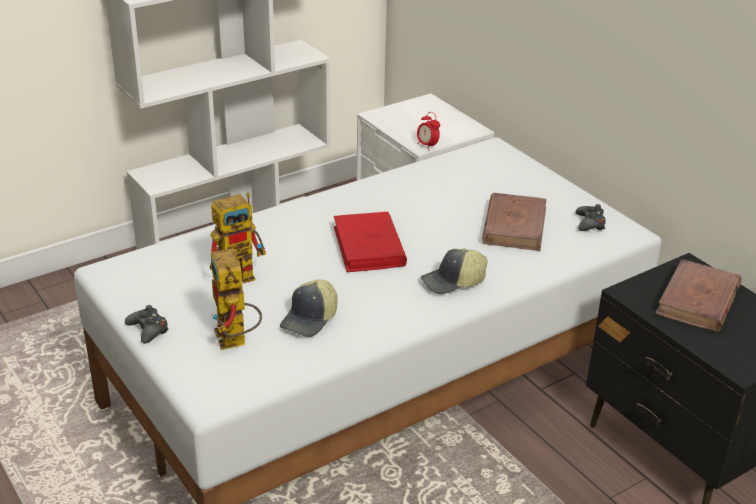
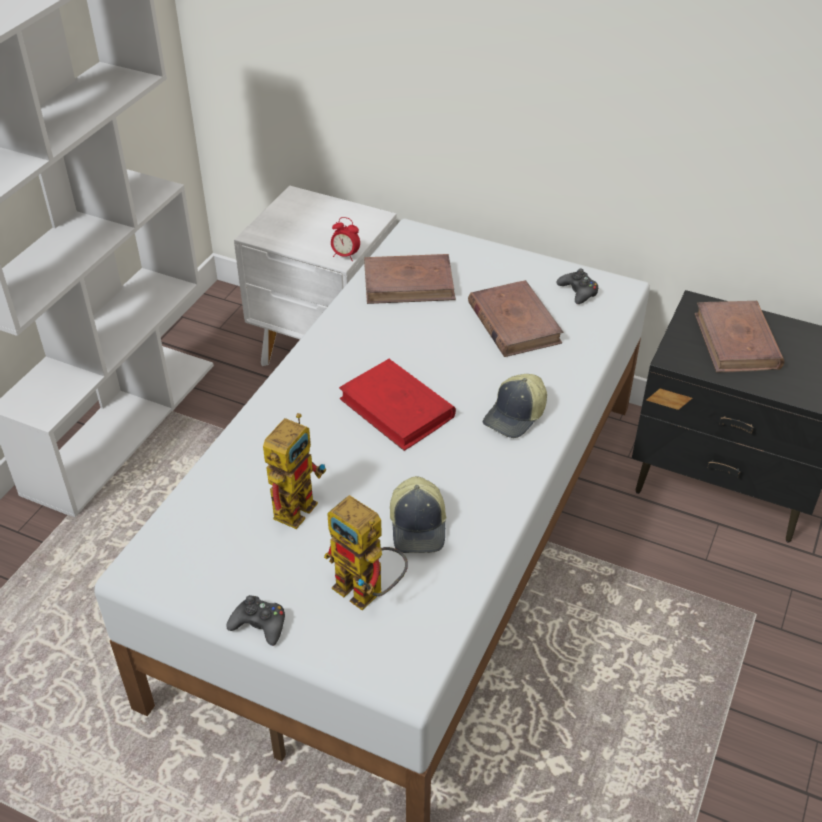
camera: 30 degrees left, 10 degrees up
none -> brown book [364,254,456,304]

